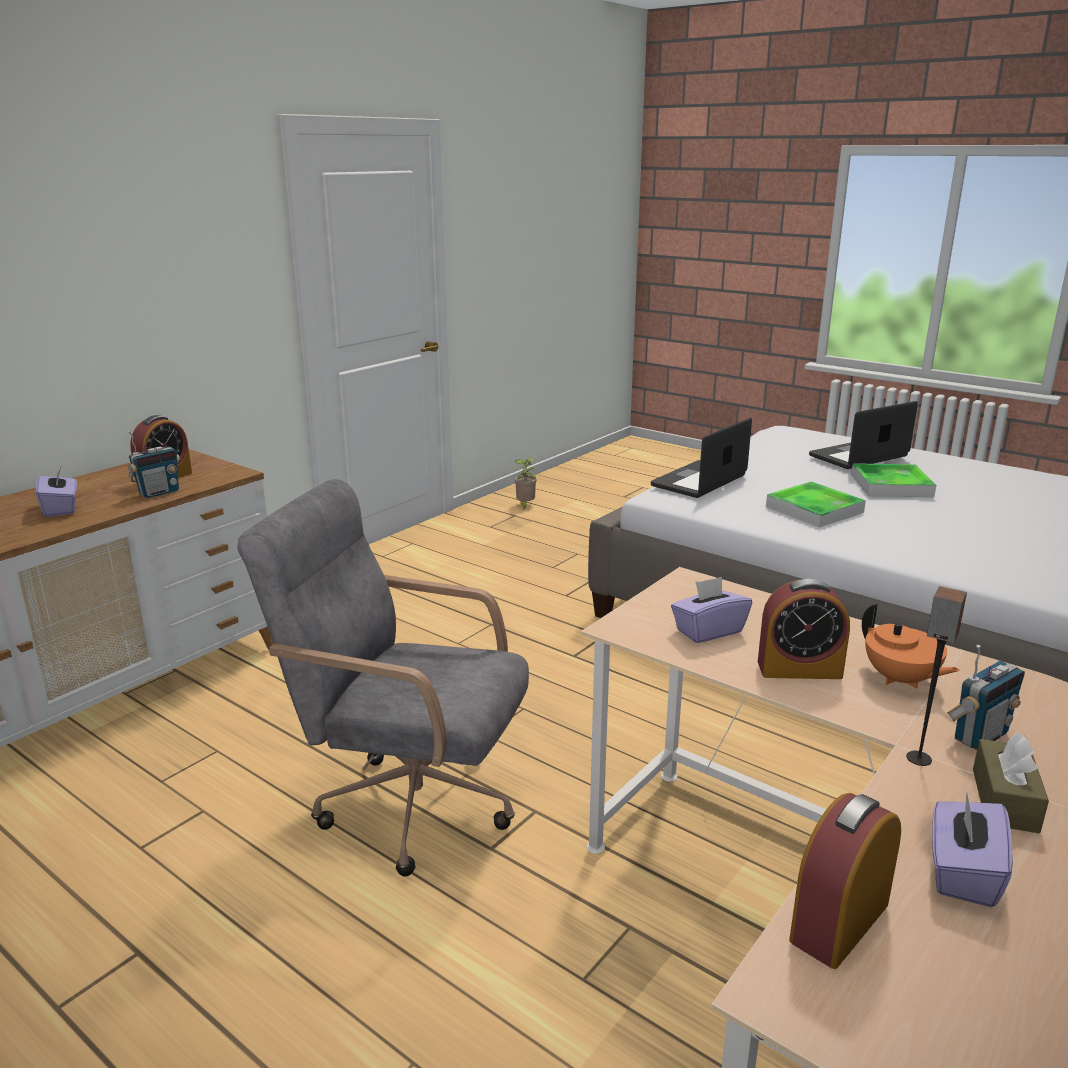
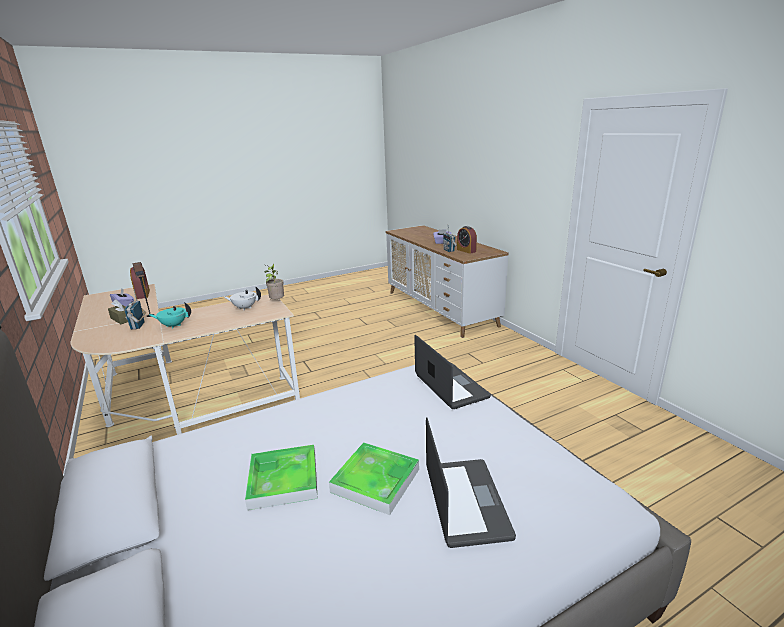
camera: 115 degrees right, 0 degrees up
grey office chair [237,479,529,876] -> none
potted plant [515,458,536,510] -> potted plant moved to [264,263,284,300]
purple tissue box [671,577,752,643] -> white teapot [224,287,261,310]
alarm clock [758,579,850,679] -> none
tray [766,482,866,528] -> tray moved to [245,445,318,510]
orange teapot [862,604,960,688] -> turquoise teapot [149,302,191,329]

